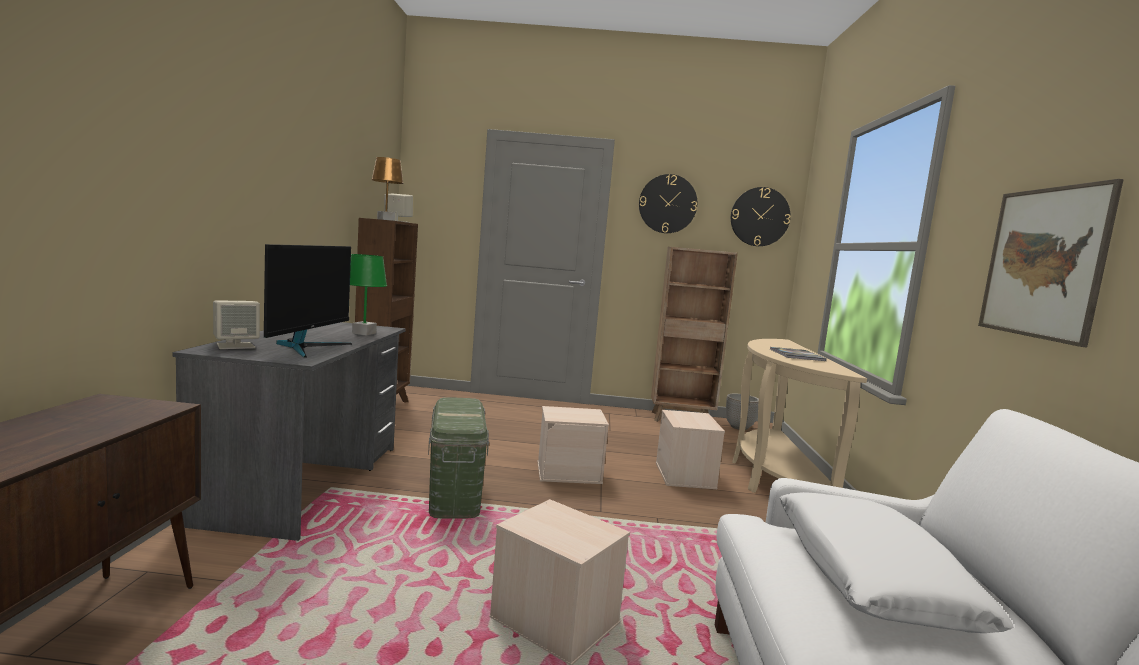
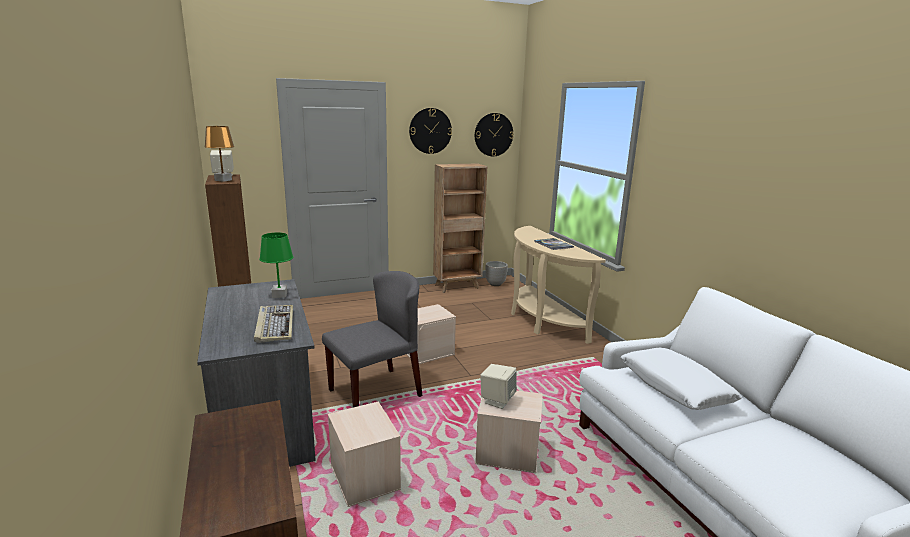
camera: 25 degrees left, 10 degrees up
beige speaker [213,300,260,349] -> beige speaker moved to [480,364,517,409]
monitor [264,244,352,357] -> keyboard [254,305,293,343]
green storage box [428,397,489,519] -> grey chair [322,271,423,407]
beige storage box [656,410,725,489] -> beige storage box moved to [328,402,401,507]
picture [978,179,1124,348] -> none

